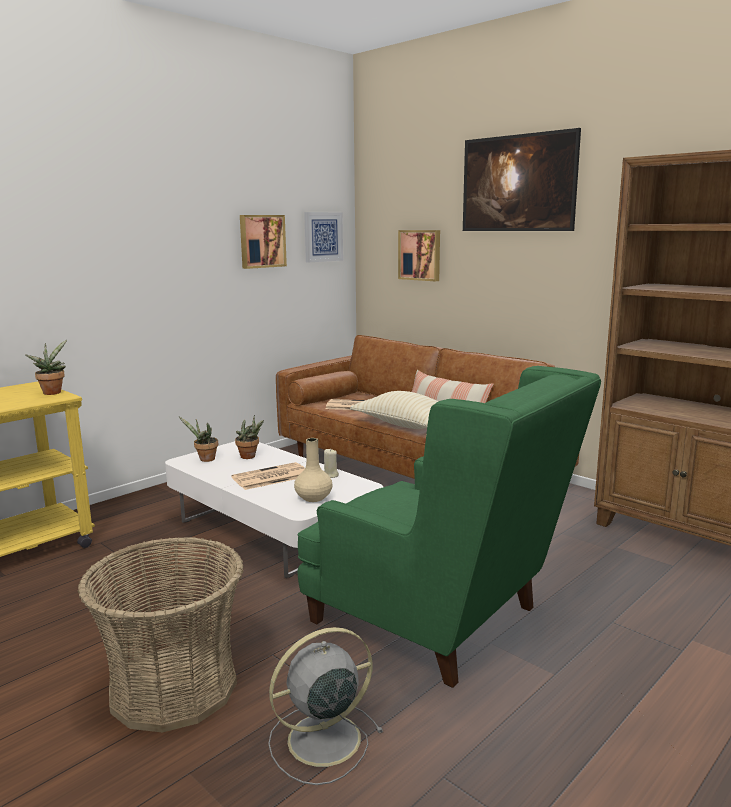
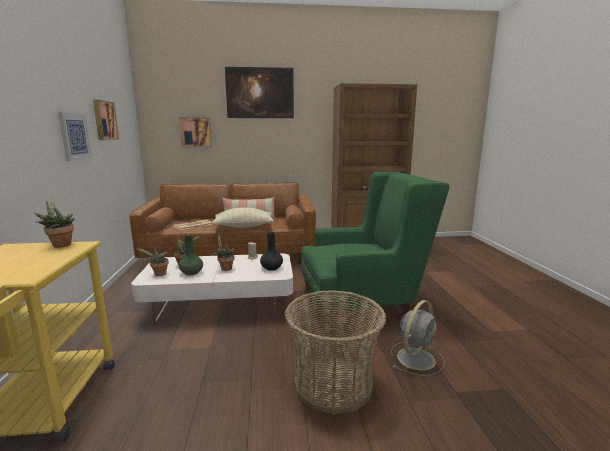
camera: 50 degrees left, 0 degrees up
newspaper [231,462,305,490] -> potted plant [213,236,235,271]
grey fan [268,627,383,785] -> grey fan turned 150 degrees counterclockwise [391,300,445,376]
beige vase [294,438,332,502] -> black vase [260,232,283,271]
picture [304,212,343,263] -> picture moved to [58,112,92,161]
none -> green vase [179,236,203,275]

